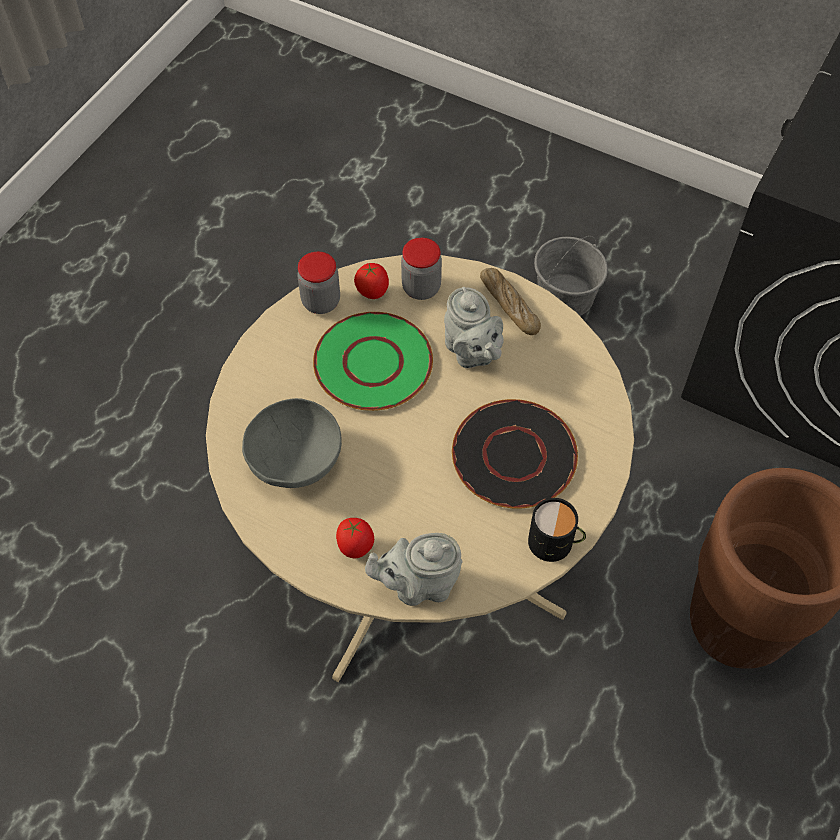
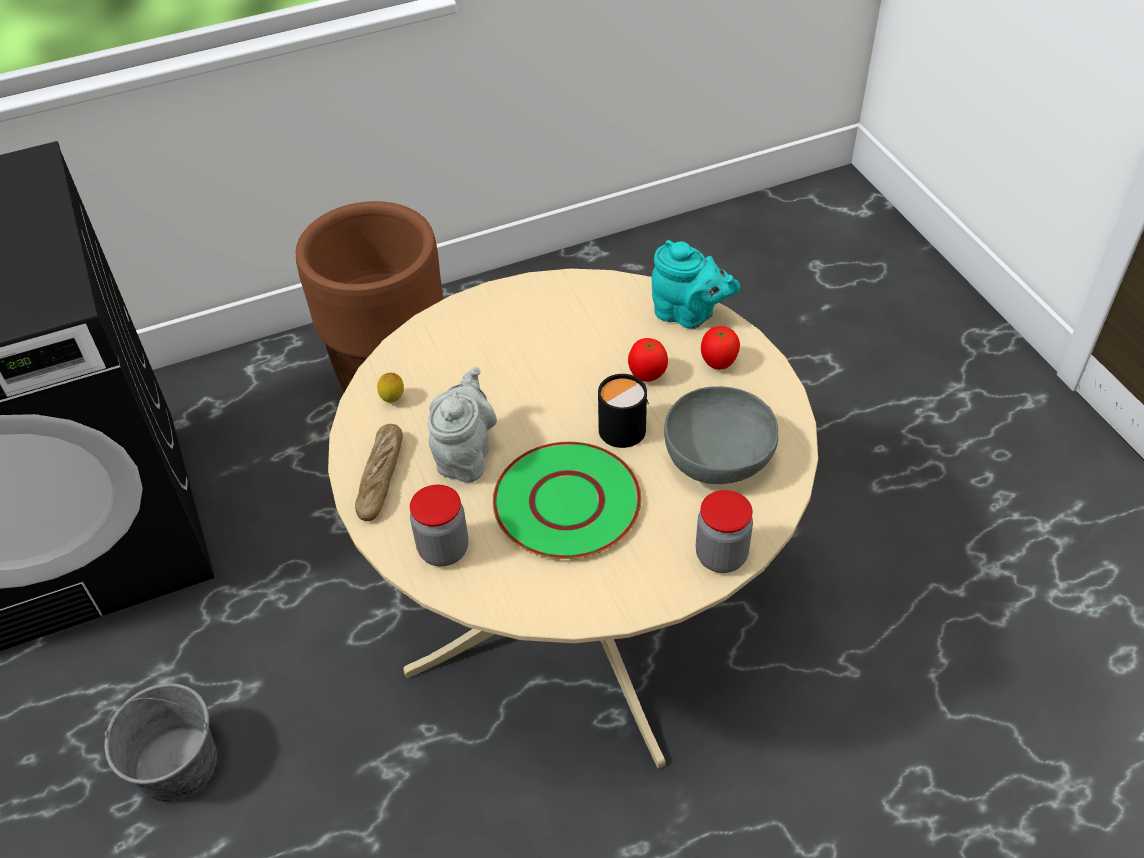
camera: 140 degrees left, 10 degrees down
jar [297,252,340,314] -> jar moved to [696,490,753,573]
tomato [354,263,389,299] -> tomato moved to [628,338,668,382]
grey teapot [365,533,463,606] -> turquoise teapot [651,240,740,329]
black plate [452,399,578,509] -> none
black mug [528,498,586,562] -> black mug moved to [598,374,649,448]
none -> lemon [377,373,404,403]

